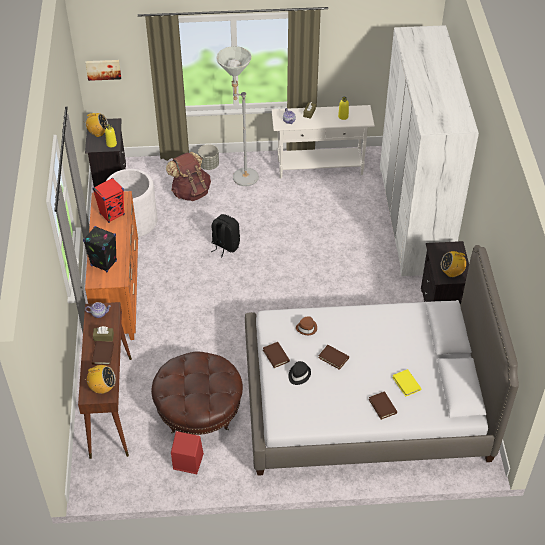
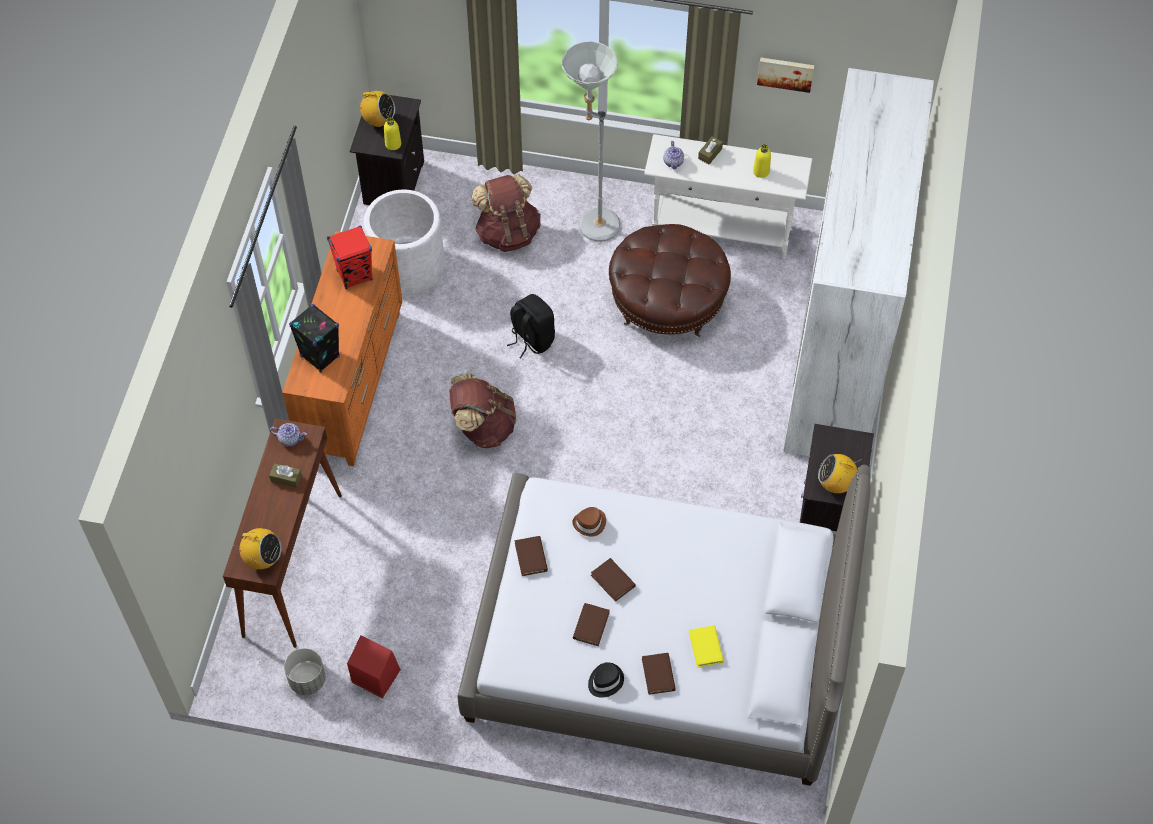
camera: 15 degrees right, 10 degrees up
picture [85,60,121,81] -> picture moved to [757,58,814,93]
brown book [92,341,114,365] -> brown book moved to [573,603,610,646]
brown ottoman [151,351,243,435] -> brown ottoman moved to [609,224,731,337]
grey planter [198,144,219,170] -> grey planter moved to [284,648,326,695]
black hat [288,361,311,385] -> black hat moved to [588,662,624,697]
none -> brown backpack [449,373,516,448]

